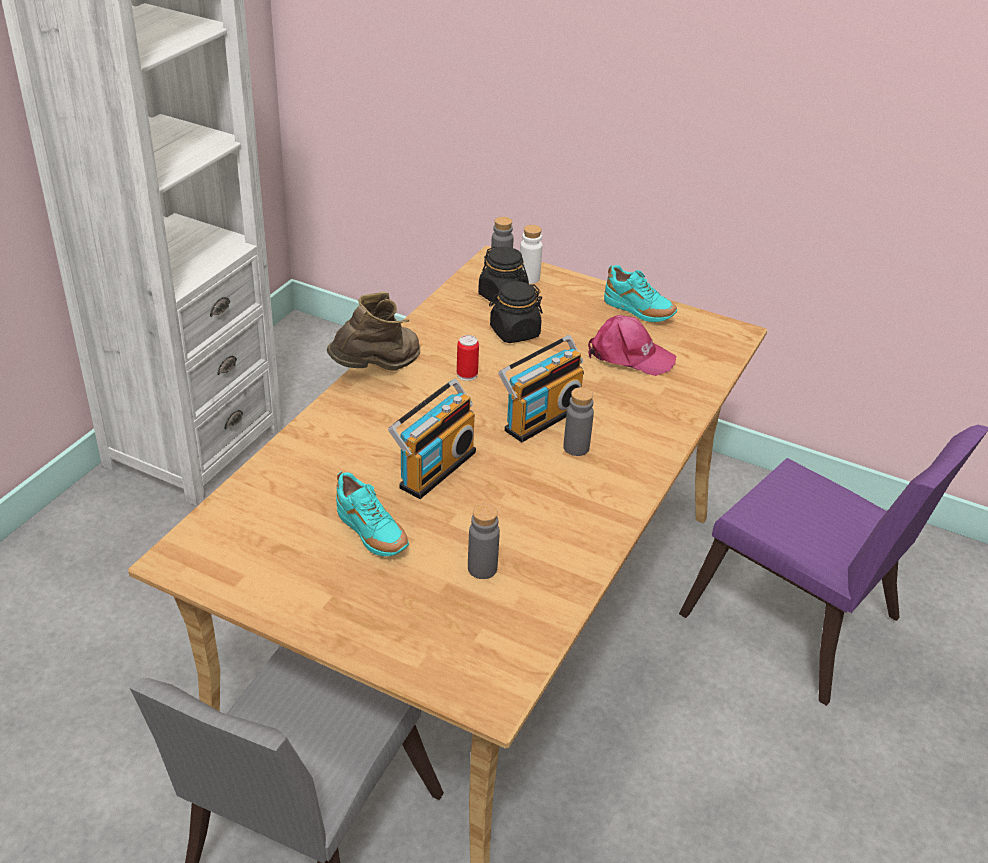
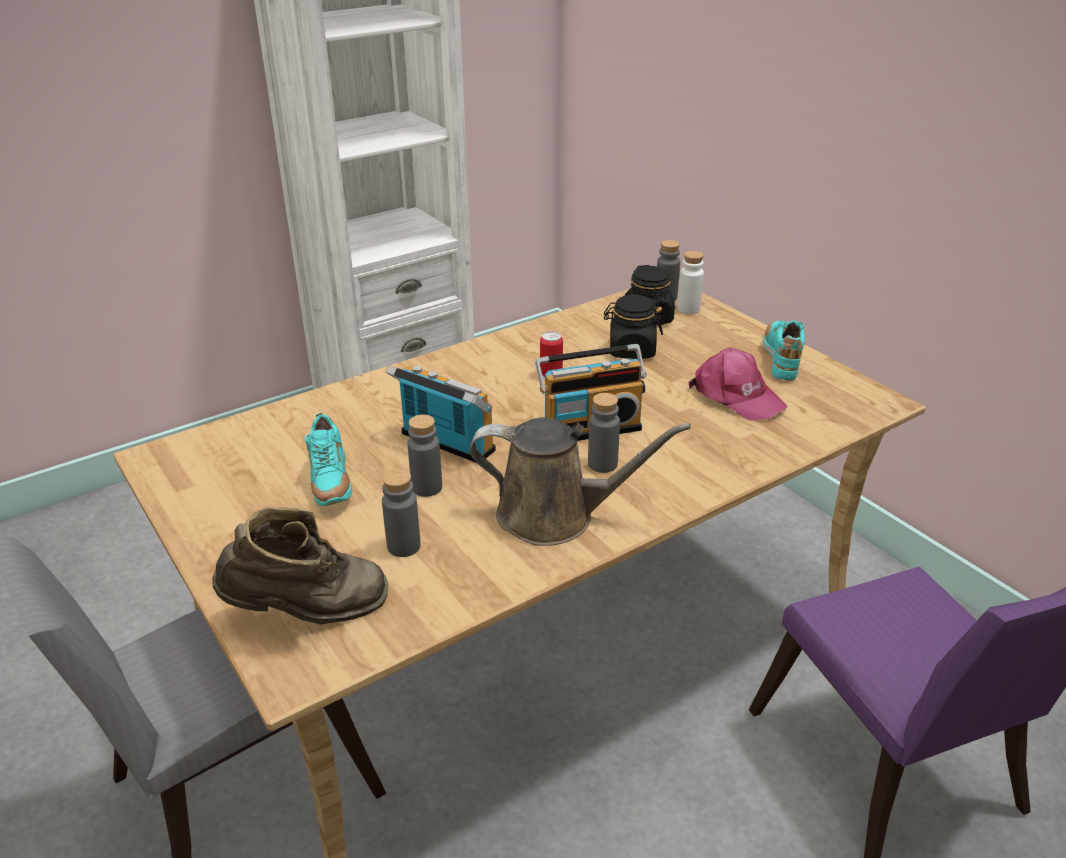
camera: 30 degrees right, 5 degrees down
brown boot [327,292,420,371] -> brown boot moved to [212,507,388,624]
radio [388,379,476,499] -> radio turned 120 degrees counterclockwise [385,365,496,463]
turquoise shoe [604,265,677,322] -> turquoise shoe turned 150 degrees counterclockwise [763,320,805,381]
none -> grey bottle [407,414,442,497]
none -> brown watering can [469,417,691,546]

